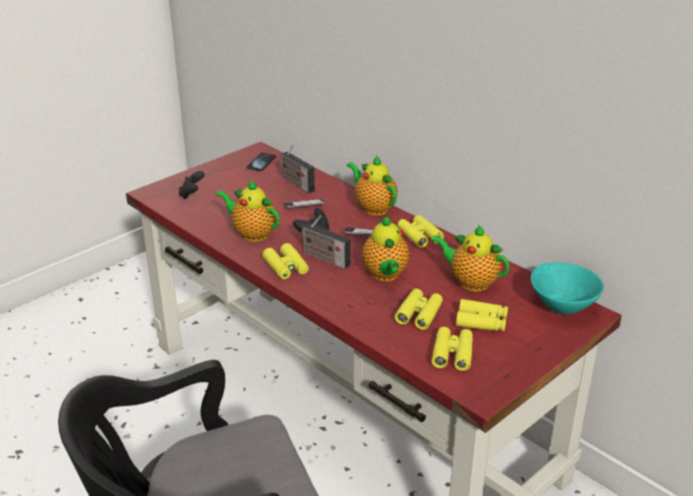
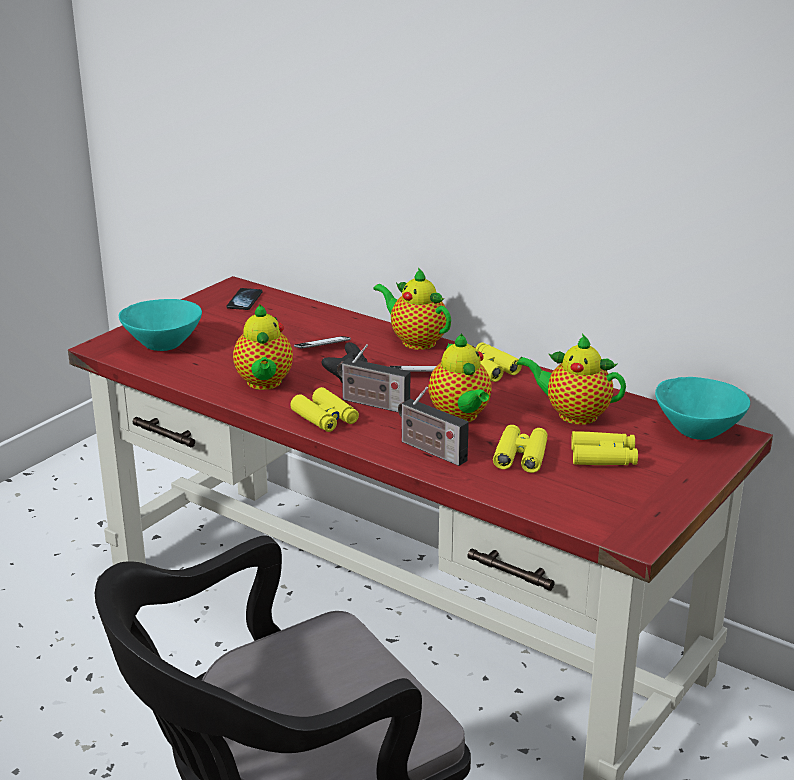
camera: 10 degrees left, 5 degrees down
black game controller [179,171,205,199] -> turquoise bowl [119,299,202,351]
teapot [215,179,280,242] -> teapot turned 120 degrees counterclockwise [233,304,293,390]
radio [280,145,315,194] -> radio moved to [398,387,469,466]
yellow binoculars [431,327,473,371] -> none

